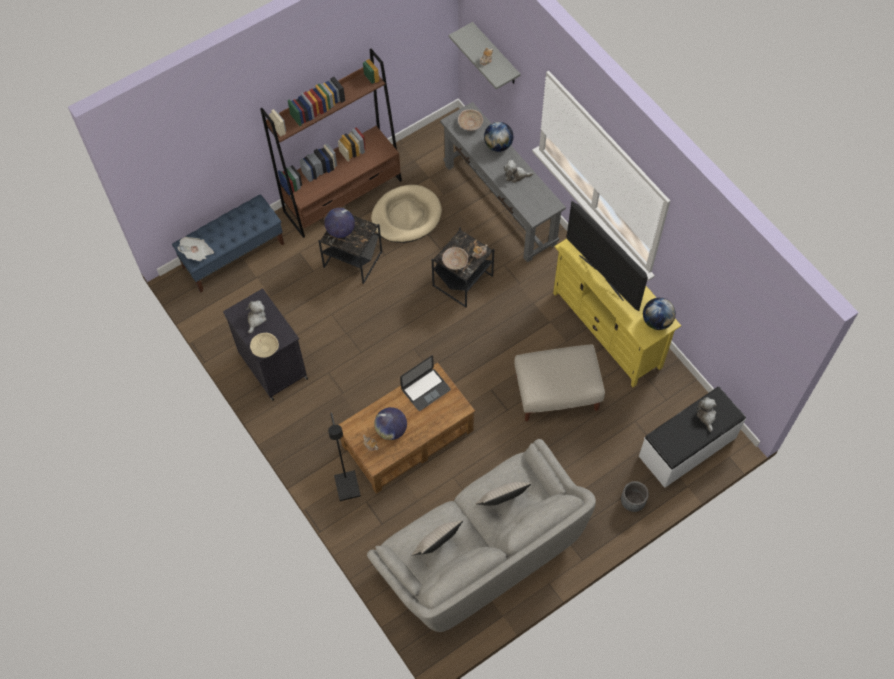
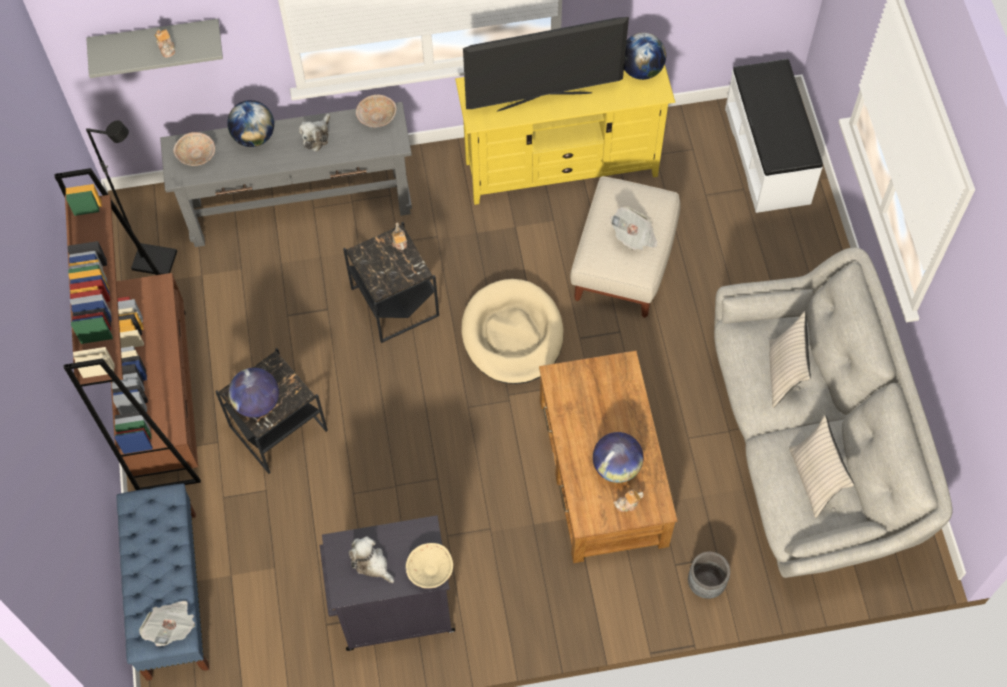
camera: 65 degrees left, 0 degrees up
black floor lamp [328,412,361,501] -> black floor lamp moved to [86,120,177,274]
beige dog bed [371,185,442,243] -> beige dog bed moved to [461,279,564,384]
laptop [400,355,451,411] -> none
beige bowl [442,247,468,270] -> beige bowl moved to [356,95,396,127]
grey planter [621,481,649,512] -> grey planter moved to [688,552,730,599]
plush toy [696,397,716,432] -> none
none -> newspaper [610,206,658,251]

